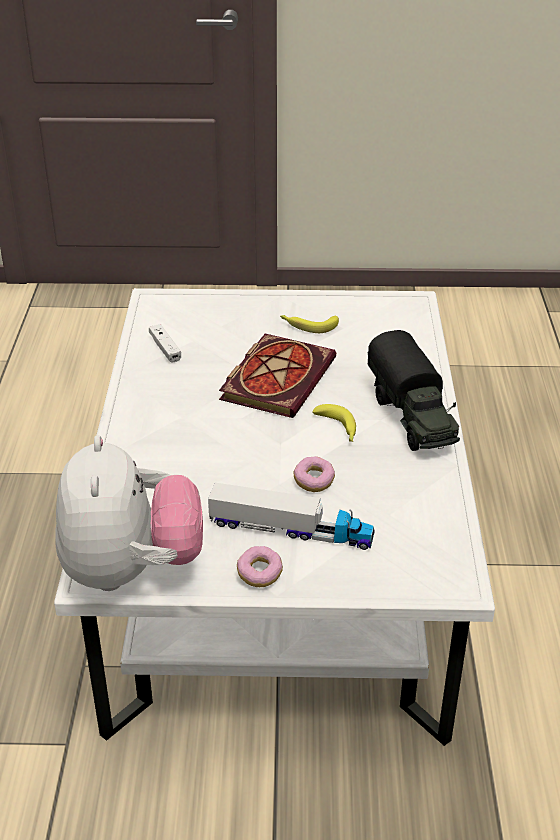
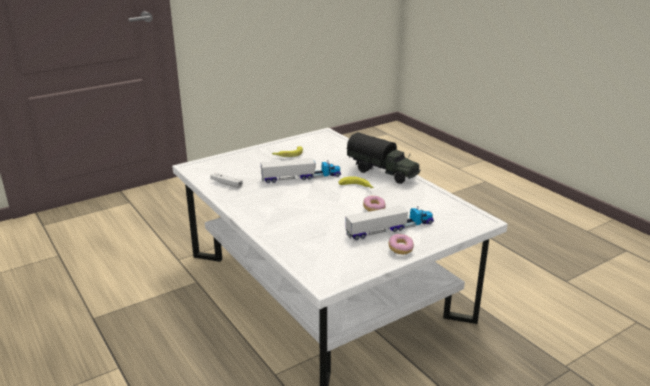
camera: 35 degrees left, 10 degrees down
plush toy [55,435,203,591] -> none
book [219,334,336,418] -> toy truck [261,158,341,183]

